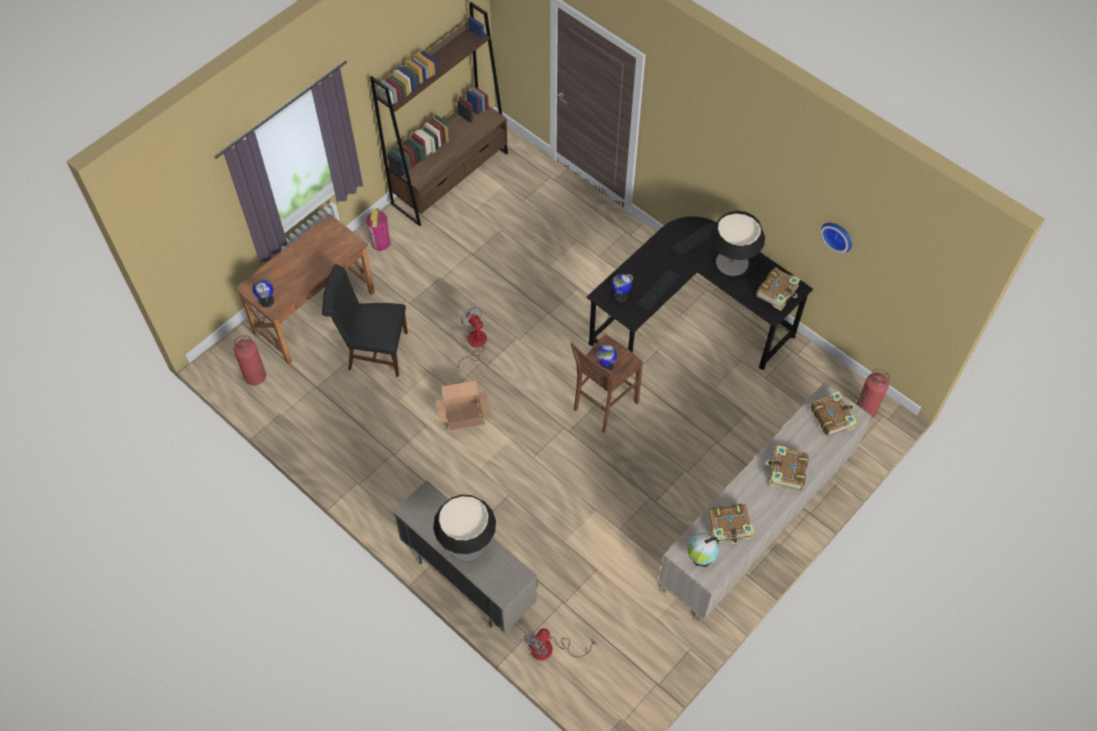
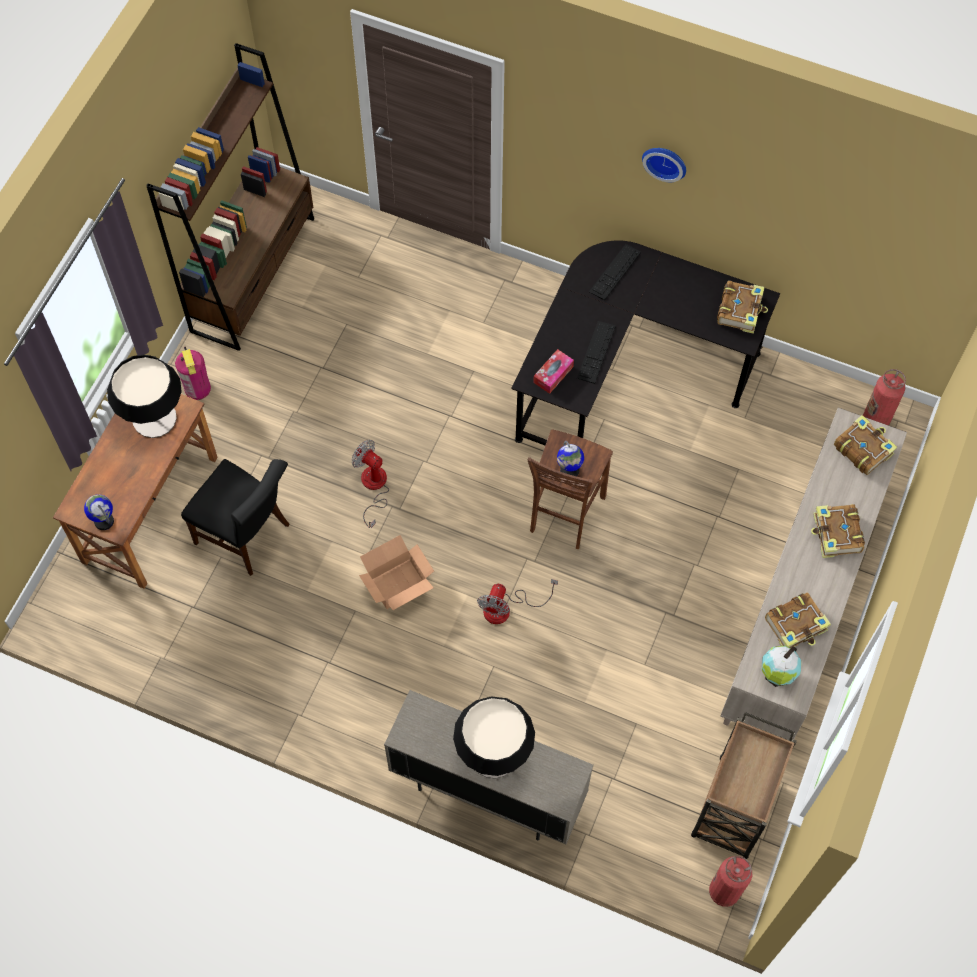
camera: 20 degrees left, 5 degrees up
fire extinguisher [234,335,266,386] -> fire extinguisher moved to [709,856,752,907]
black chair [322,264,408,377] -> black chair turned 135 degrees counterclockwise [181,459,289,576]
fan [524,628,596,661] -> fan moved to [477,579,558,624]
globe [611,274,633,302] -> tissue box [533,349,574,394]
table lamp [710,211,765,276] -> table lamp moved to [107,354,182,438]
wall clock [821,223,852,253] -> wall clock moved to [642,148,686,182]
none -> brown cart [691,712,797,859]

